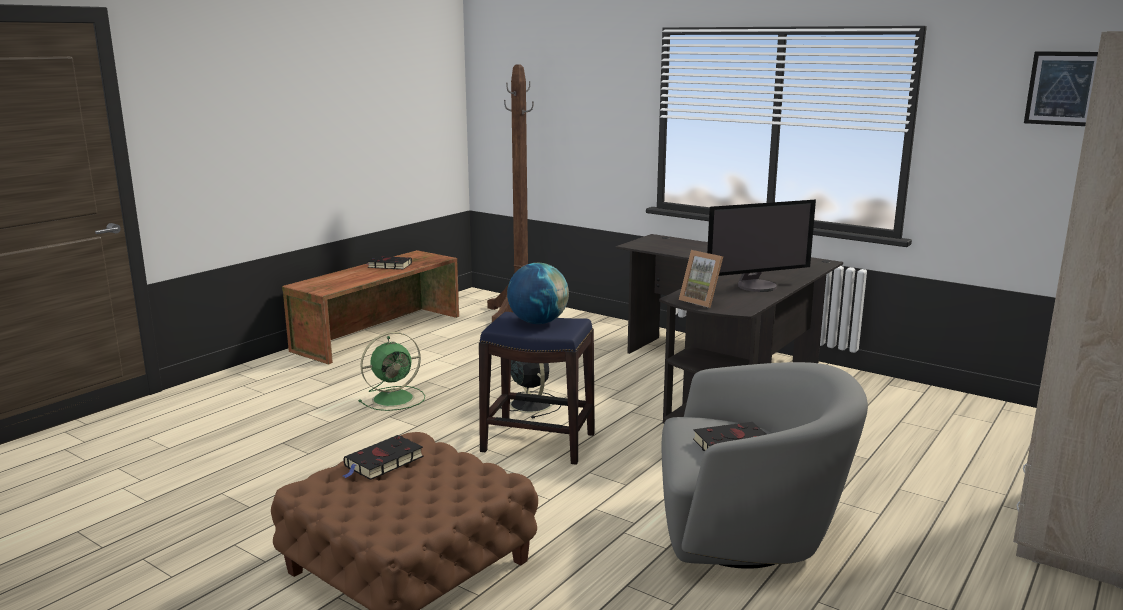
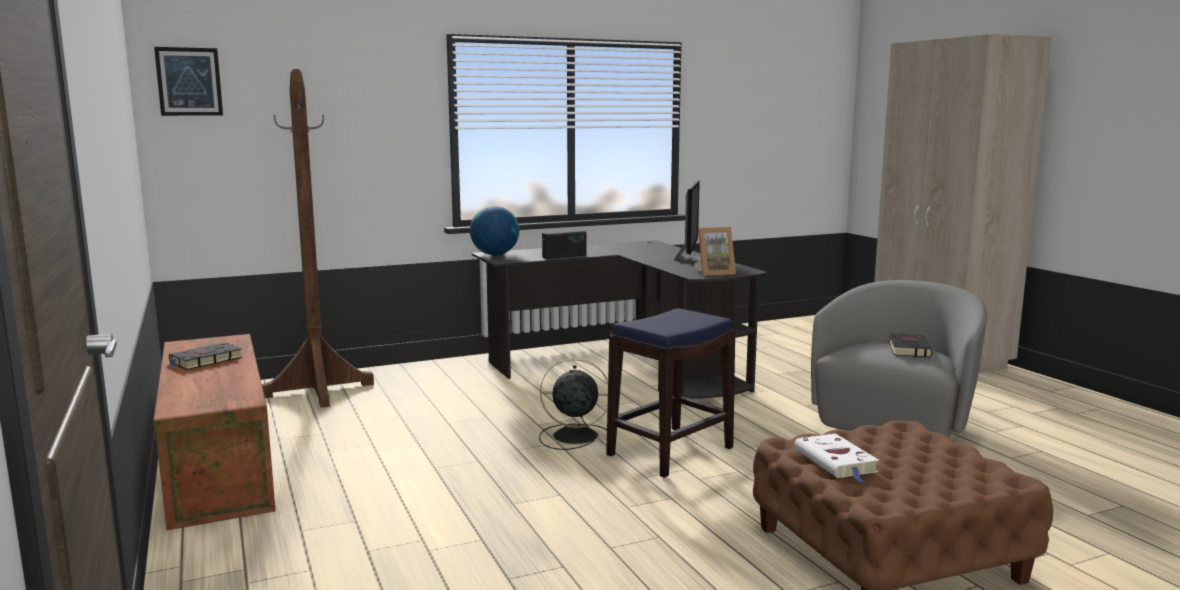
camera: 60 degrees left, 5 degrees down
black book [343,435,424,480] -> white book [794,433,879,483]
green fan [358,332,425,411] -> none
globe [507,263,569,324] -> globe moved to [470,206,519,255]
picture [1024,51,1098,126] -> picture moved to [154,47,223,116]
none -> radio [542,230,587,259]

